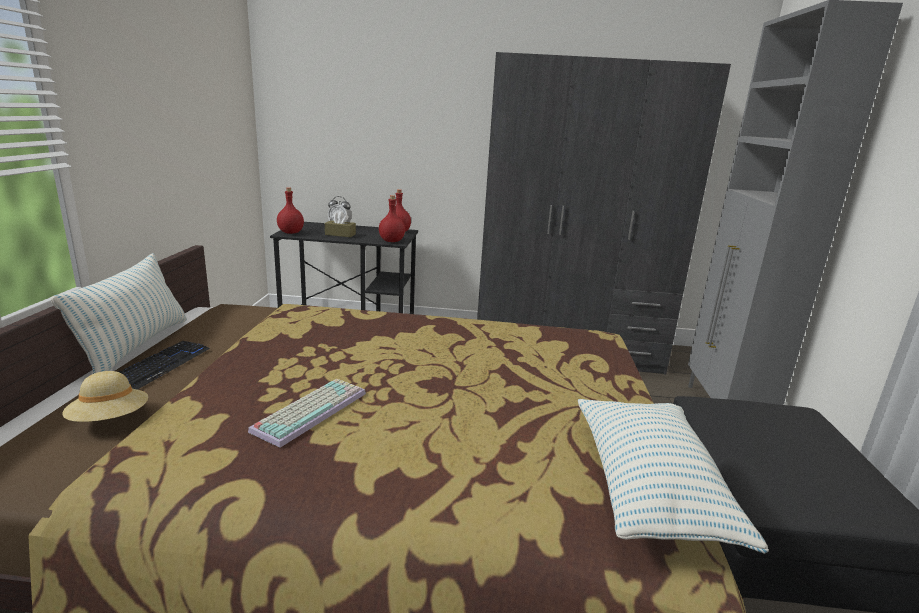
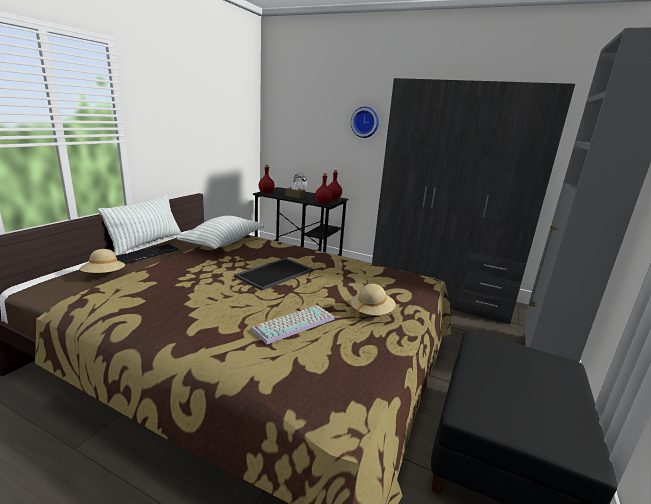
camera: 20 degrees right, 0 degrees up
keyboard [248,379,366,448] -> keyboard moved to [251,305,335,344]
pillow [578,399,769,554] -> pillow moved to [176,216,264,249]
none -> tray [234,258,313,291]
none -> wall clock [351,107,379,138]
none -> beige hat [351,284,396,319]

